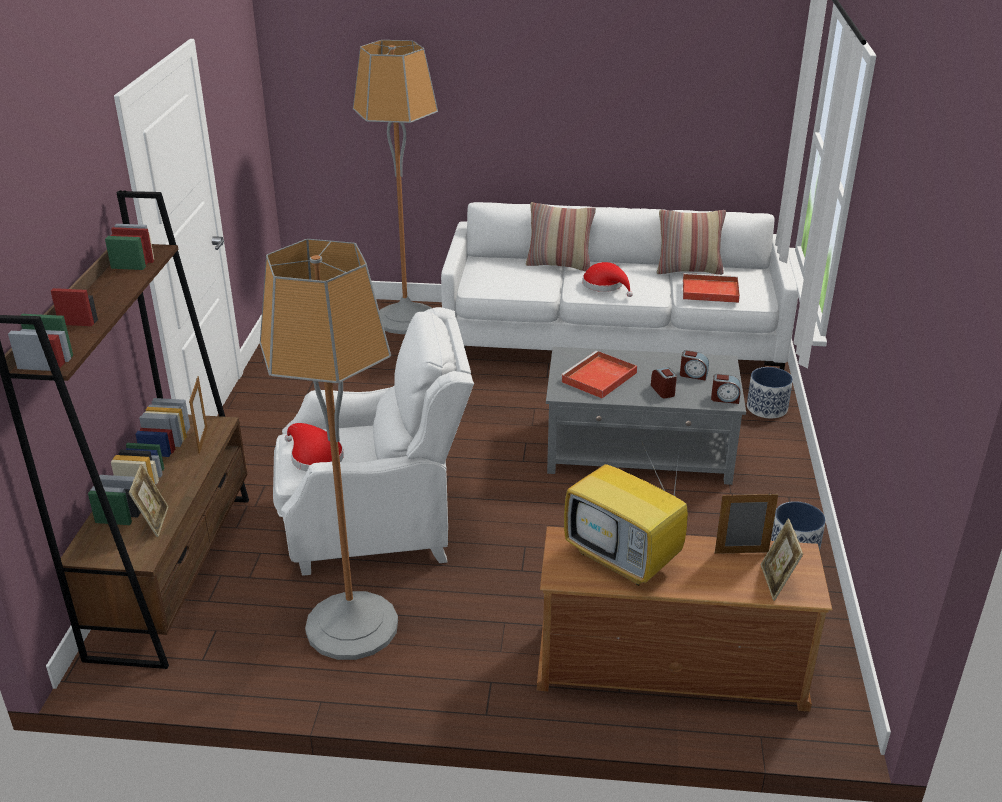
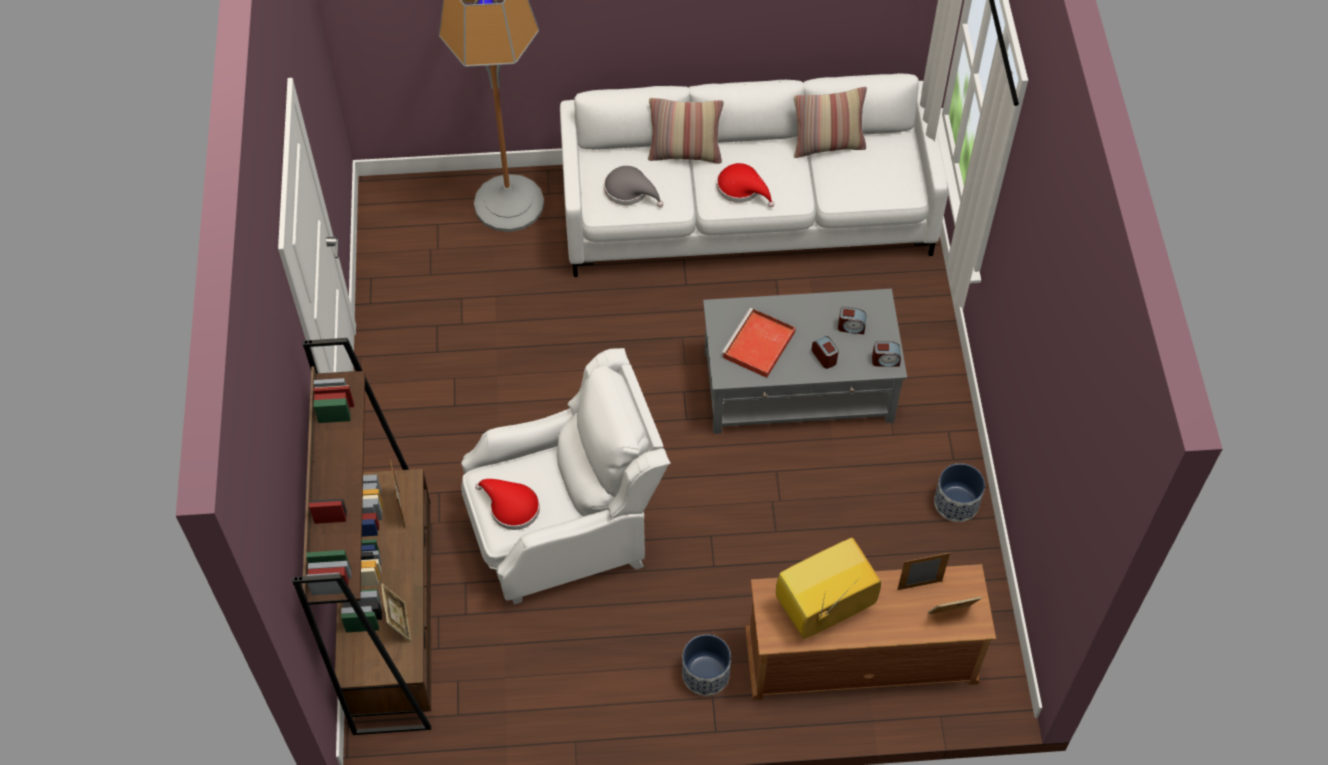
camera: 10 degrees left, 25 degrees up
floor lamp [260,239,398,660] -> none
television [564,441,688,586] -> television turned 120 degrees clockwise [776,538,881,639]
red tray [683,273,740,303] -> none
planter [747,367,793,418] -> planter moved to [682,634,731,696]
picture frame [761,519,803,601] -> picture frame turned 90 degrees clockwise [928,596,982,614]
none -> grey hat [604,166,663,207]

